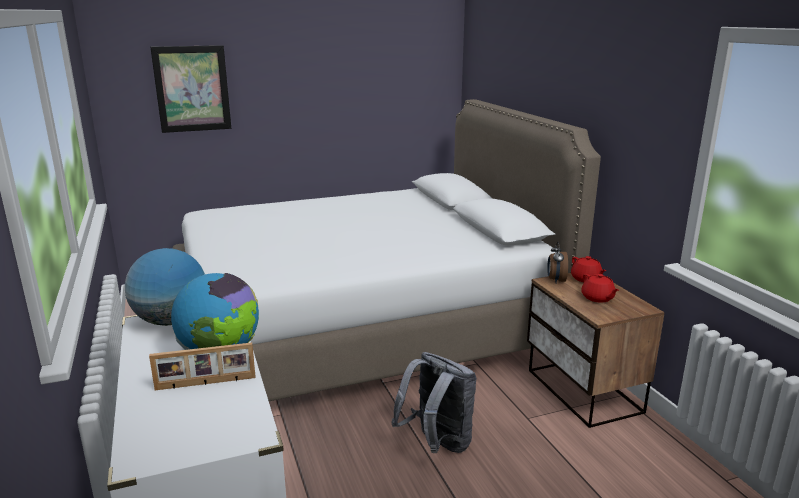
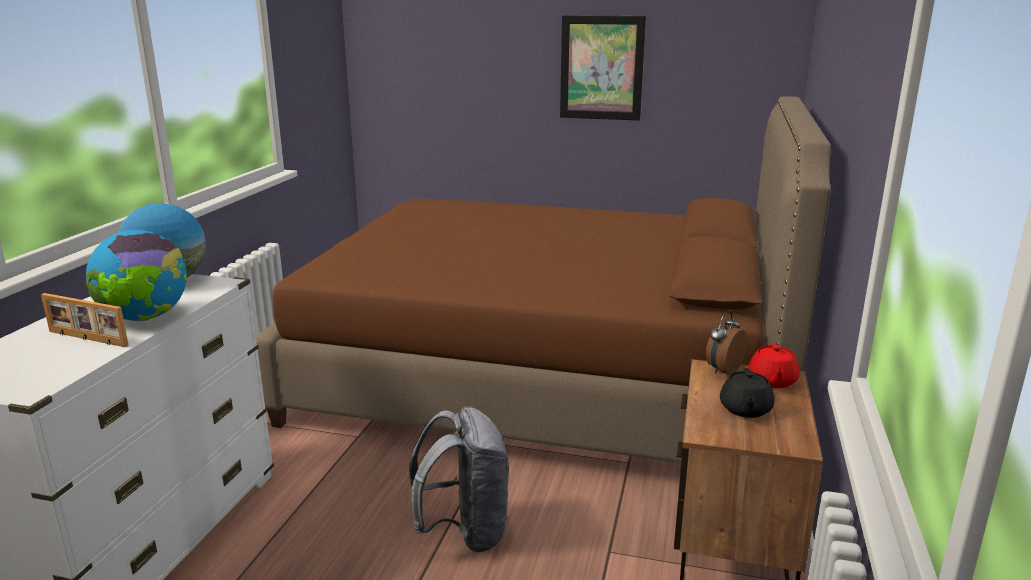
camera: 35 degrees right, 0 degrees up
picture [150,45,231,133] -> picture moved to [560,15,646,121]
white bed [172,99,601,401] -> brown bed [256,96,831,463]
red teapot [581,274,619,303] -> black teapot [720,368,774,418]

